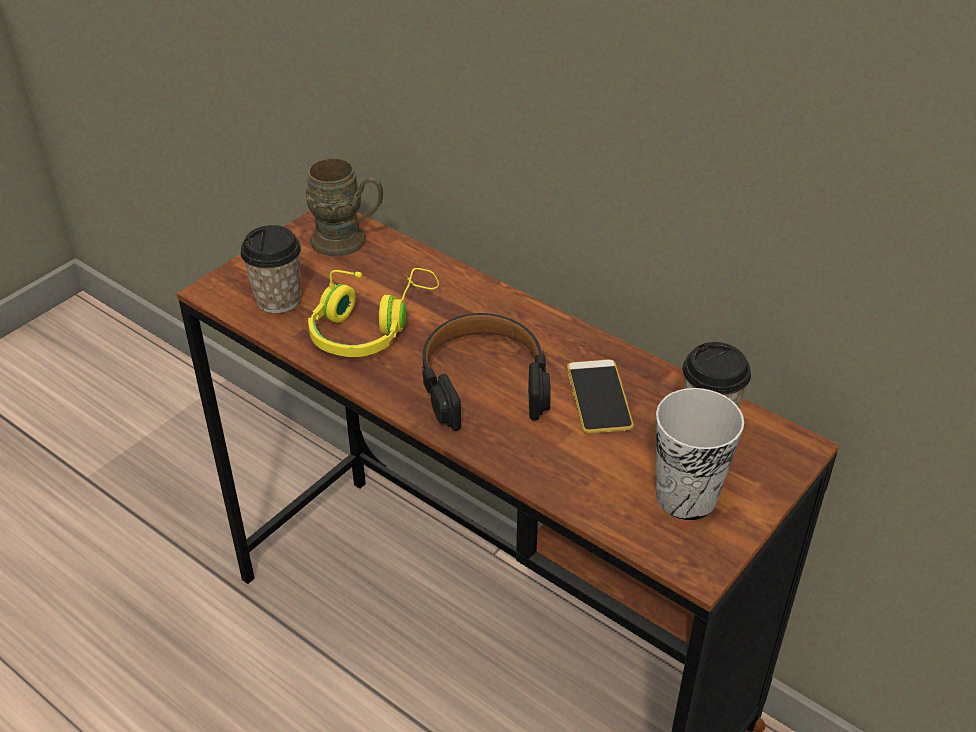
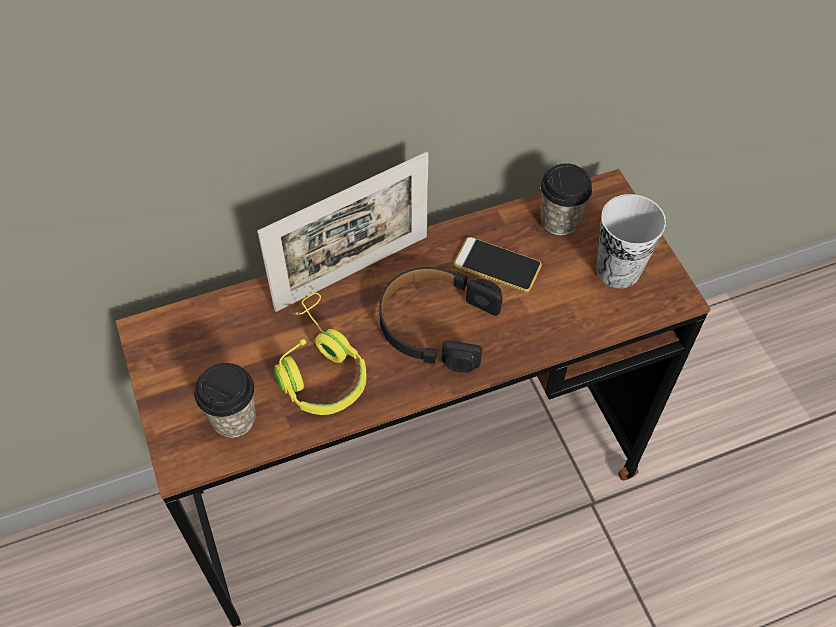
camera: 60 degrees left, 15 degrees up
brown mug [305,158,383,256] -> none
none -> picture frame [257,152,429,312]

